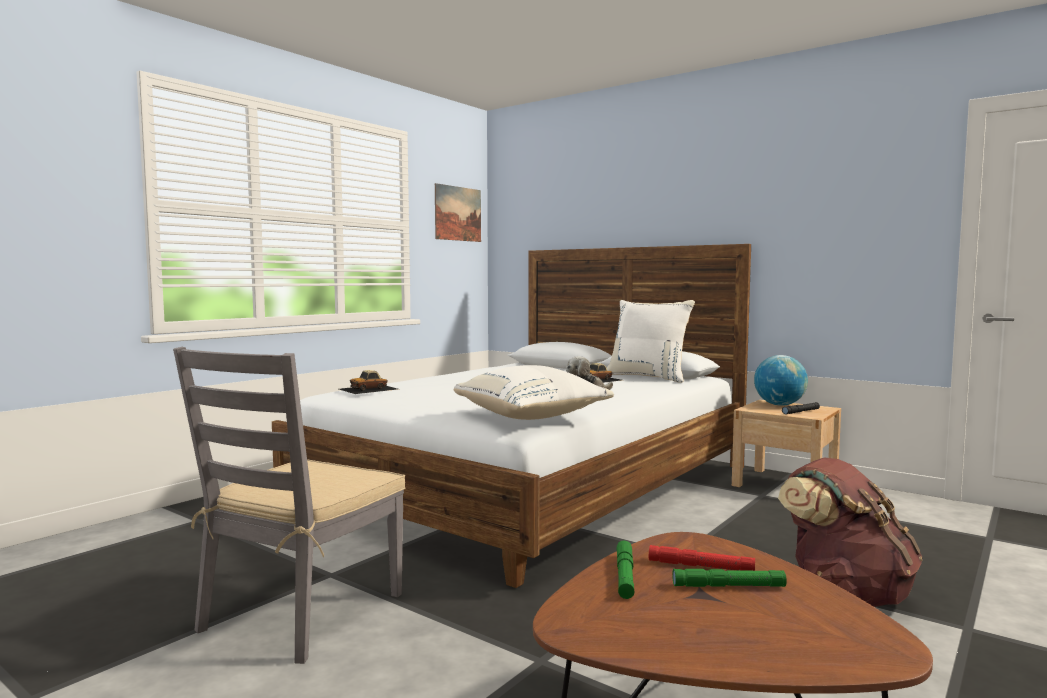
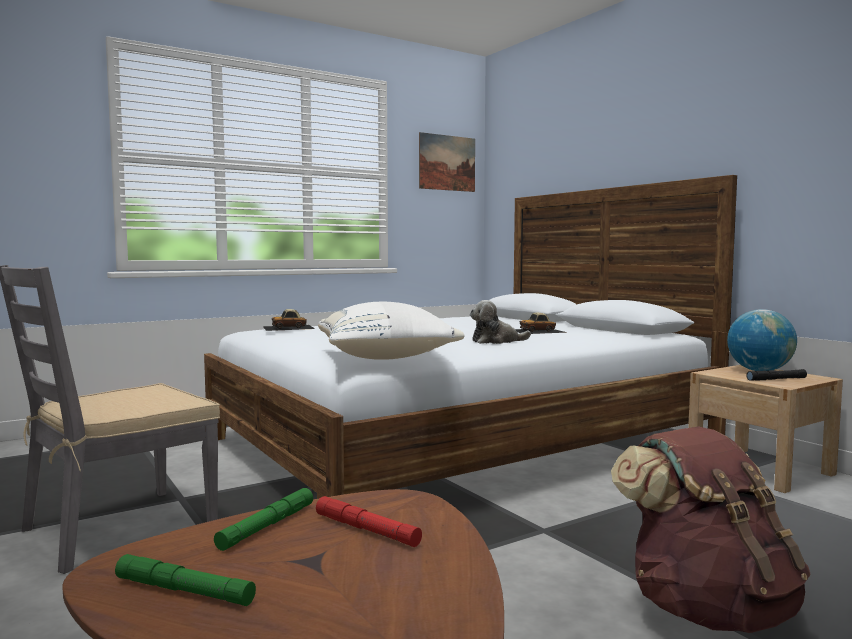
camera: 20 degrees right, 0 degrees up
white pillow [607,300,695,383] -> none
green flashlight [672,569,787,587] -> green flashlight moved to [115,554,256,606]

